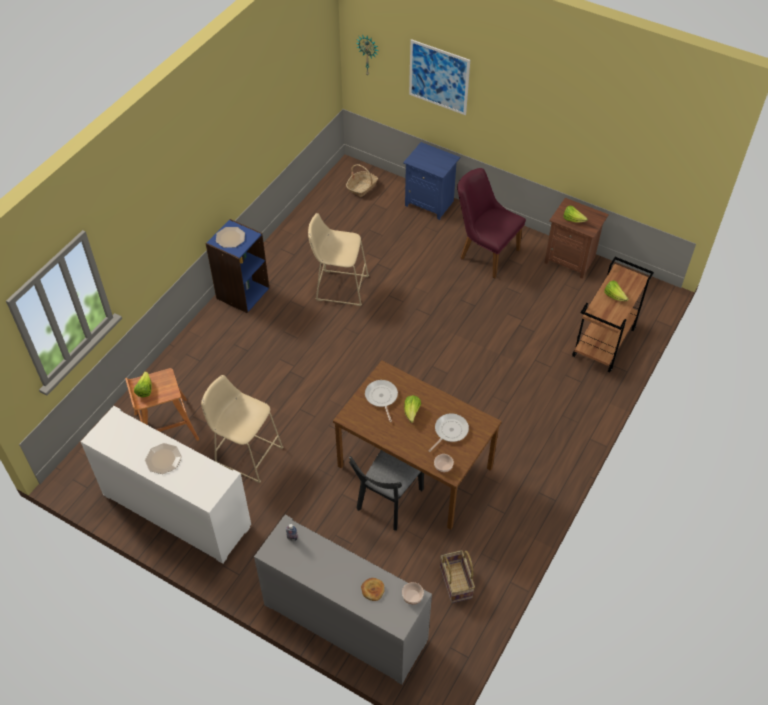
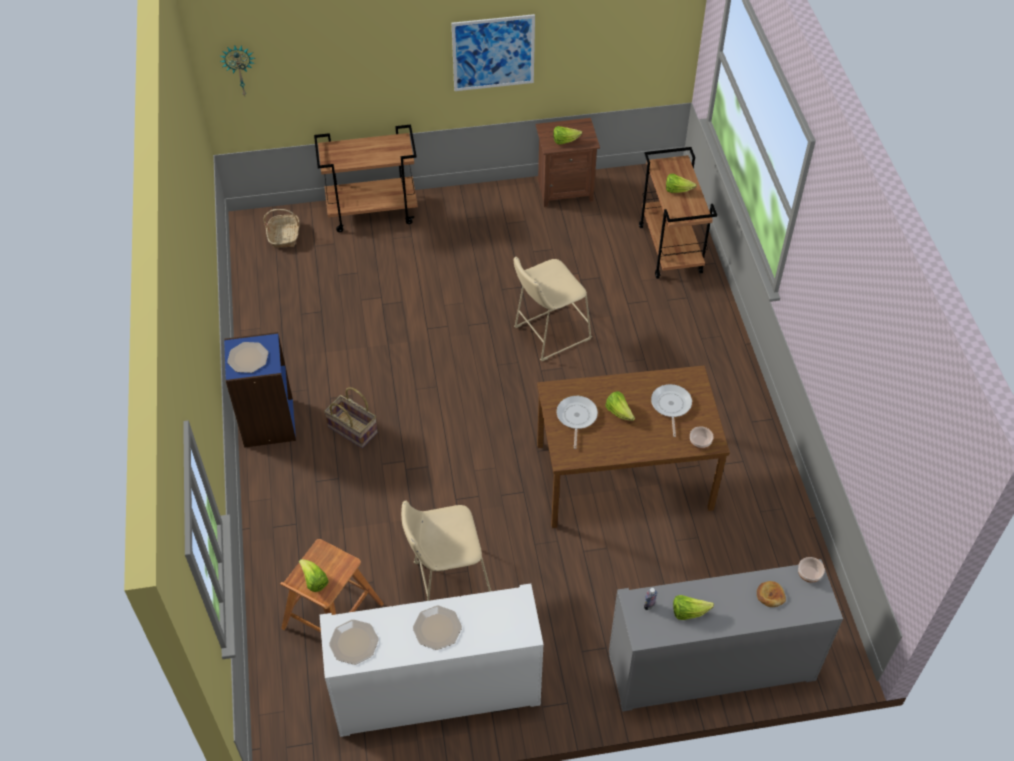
camera: 40 degrees left, 0 degrees up
beige stool [308,213,369,306] -> beige stool moved to [514,257,592,361]
black chair [349,450,424,531] -> none
frying pan [365,380,398,422] -> frying pan turned 60 degrees clockwise [557,396,598,449]
blue nightstand [403,142,460,220] -> brown cart [314,125,418,232]
picture [409,39,470,115] -> picture moved to [452,14,535,91]
basket [440,550,475,603] -> basket moved to [324,387,377,448]
purple chair [457,168,526,278] -> none
none -> plate [329,620,379,665]
none -> lettuce [673,595,714,620]

